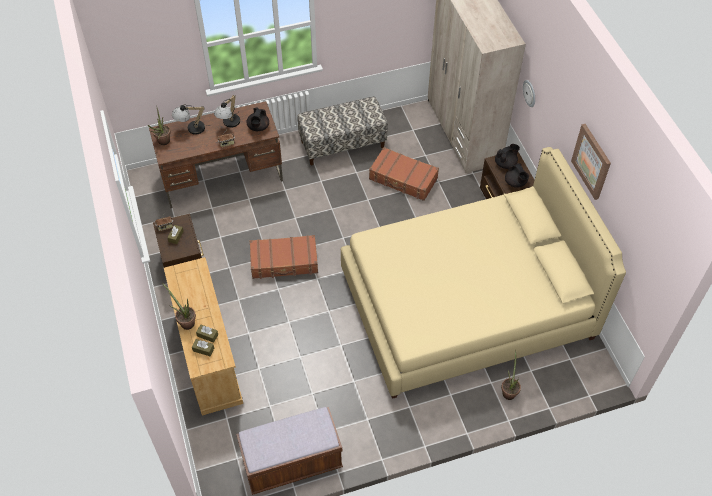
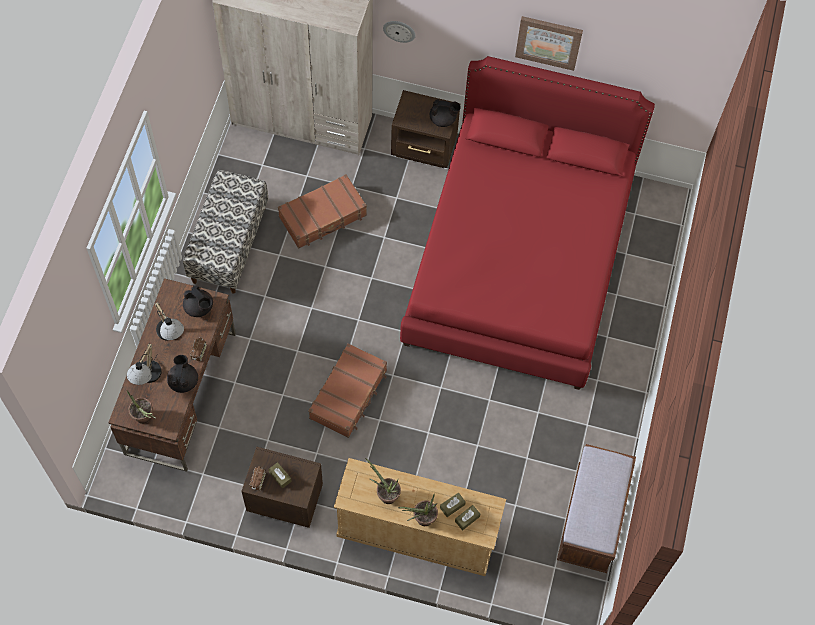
camera: 60 degrees left, 10 degrees up
beige bed [341,147,626,399] -> red bed [400,56,655,390]
black teapot [495,144,520,169] -> black teapot moved to [167,355,198,393]
potted plant [501,350,521,400] -> potted plant moved to [365,458,401,504]

